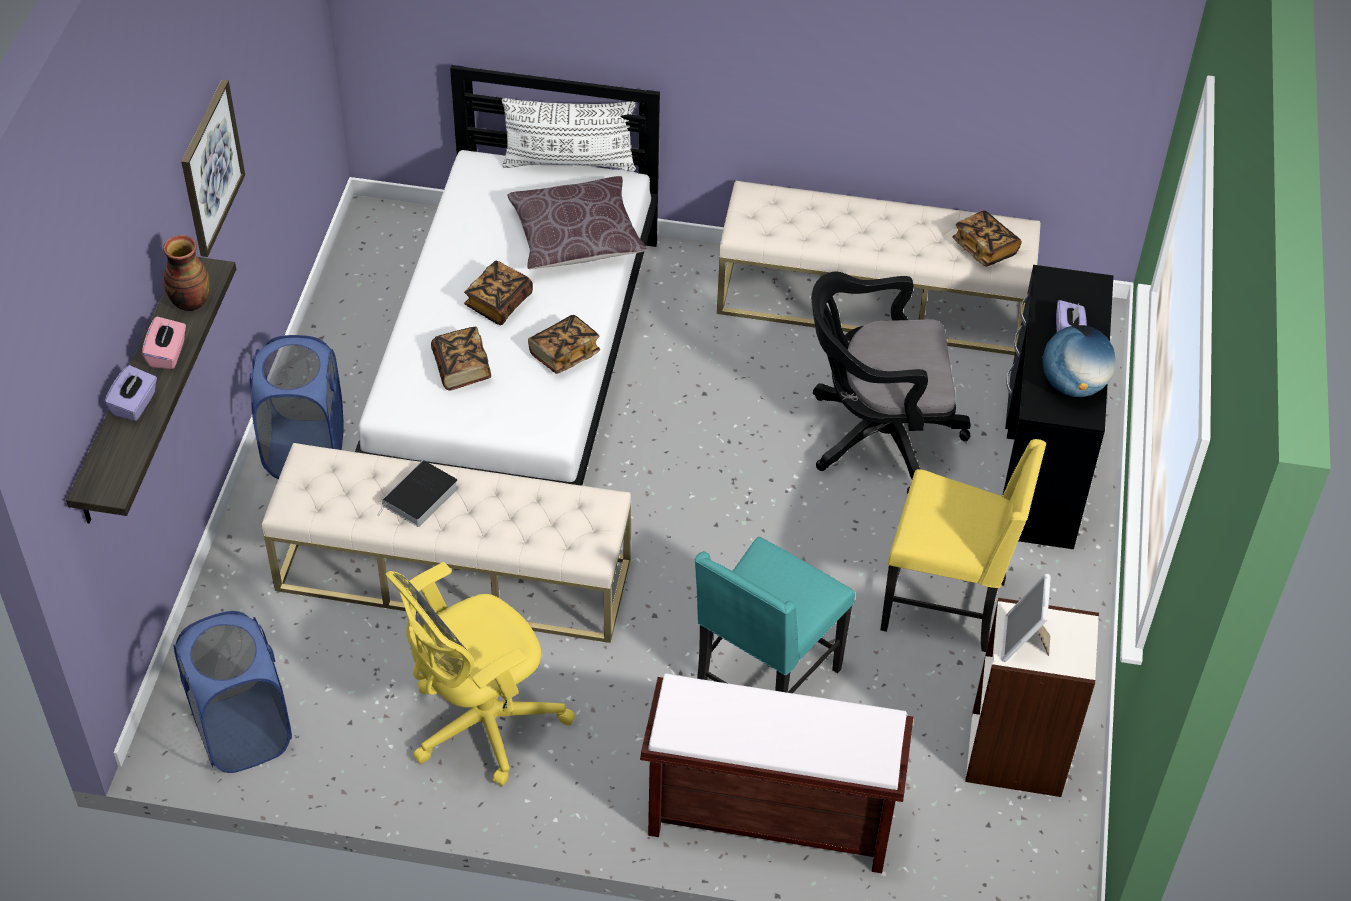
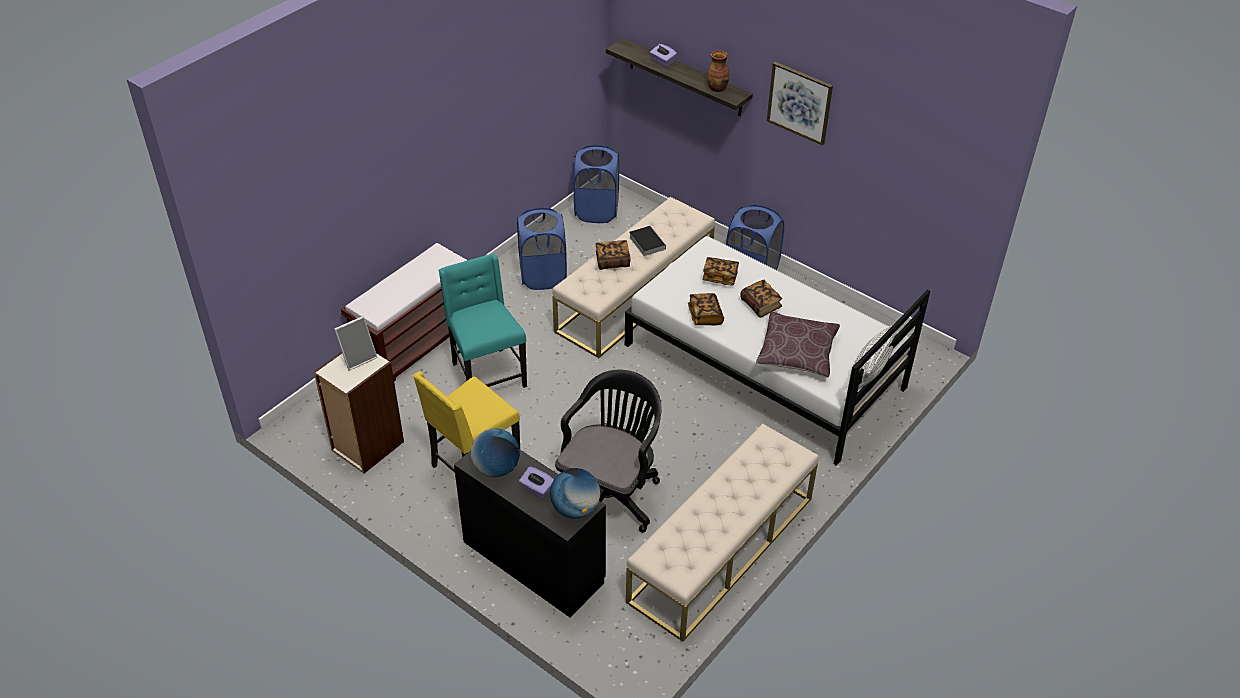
camera: 120 degrees right, 5 degrees down
pink tissue box [142,316,186,369] -> none
yellow office chair [386,562,576,786] -> blue laundry basket [517,208,567,290]
book [952,210,1022,267] -> book moved to [595,240,631,270]
picture frame [1001,574,1051,662] -> picture frame turned 105 degrees clockwise [334,316,377,371]
none -> globe [550,468,600,519]

